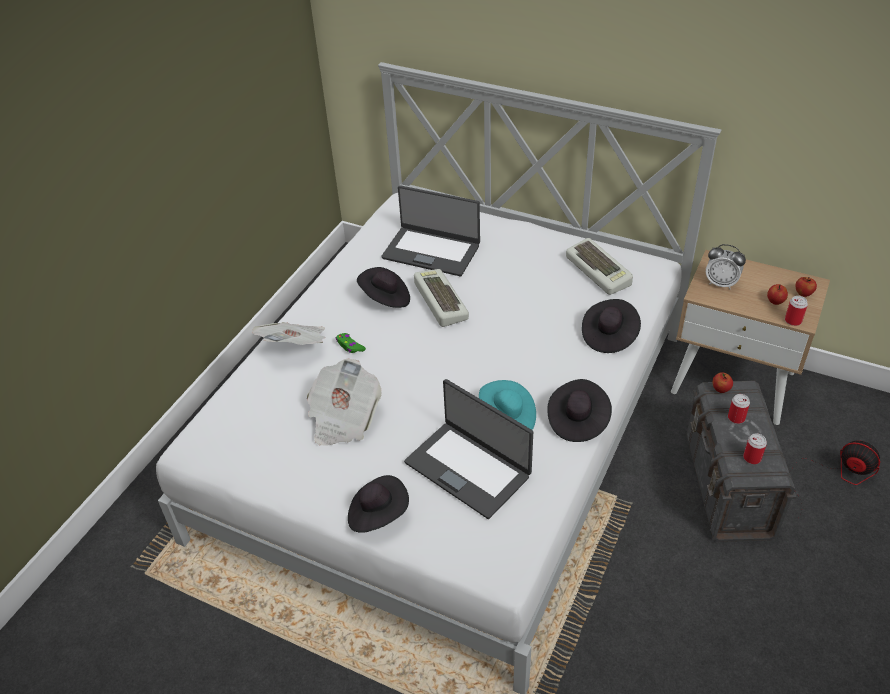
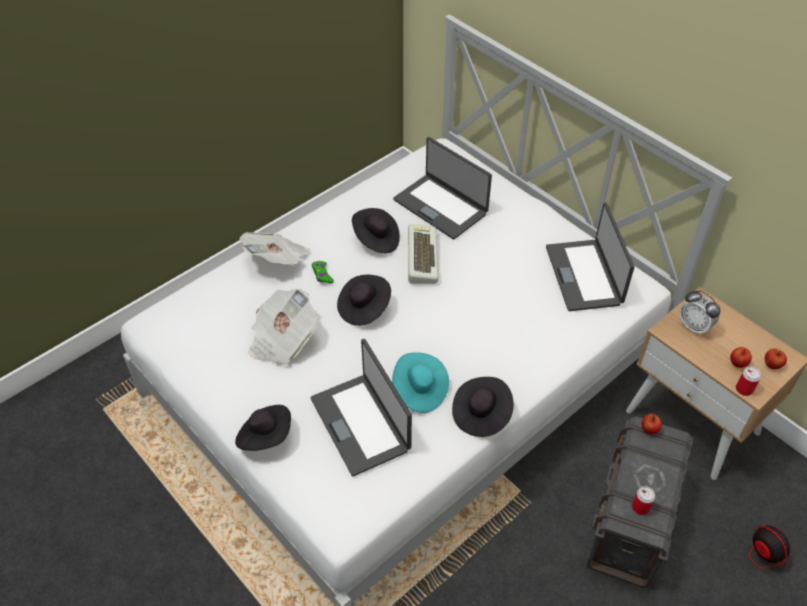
camera: 20 degrees right, 5 degrees up
keyboard [566,238,633,295] -> laptop [546,202,635,311]
black hat [582,299,641,353] -> black hat moved to [337,275,391,326]
can [728,394,750,424] -> none

